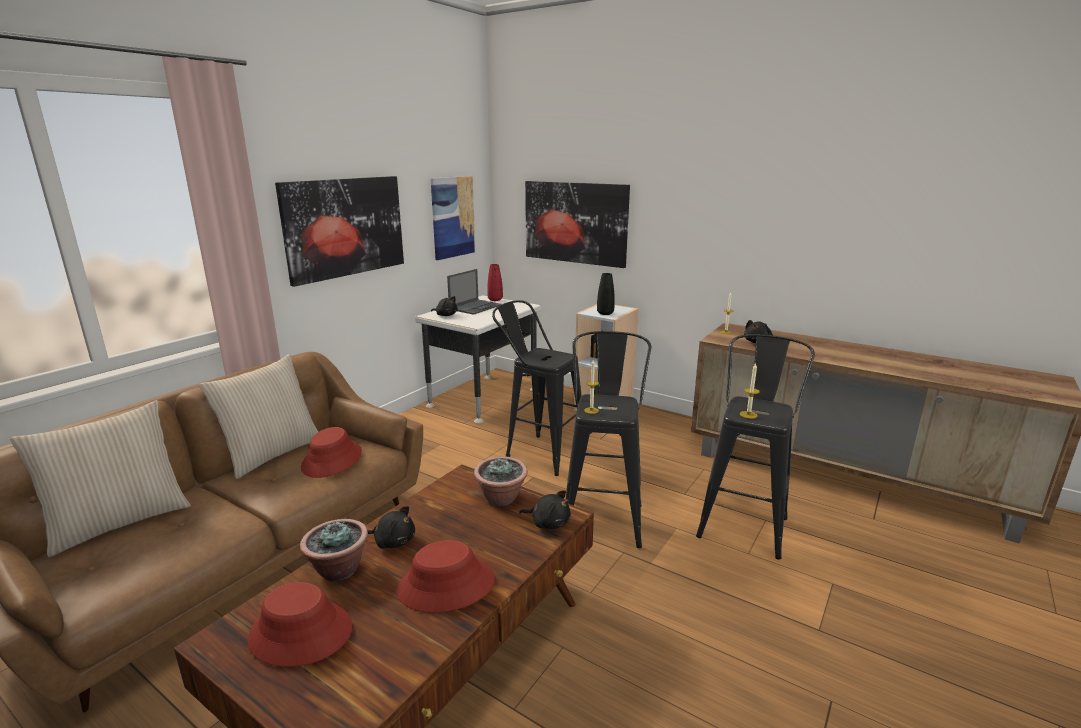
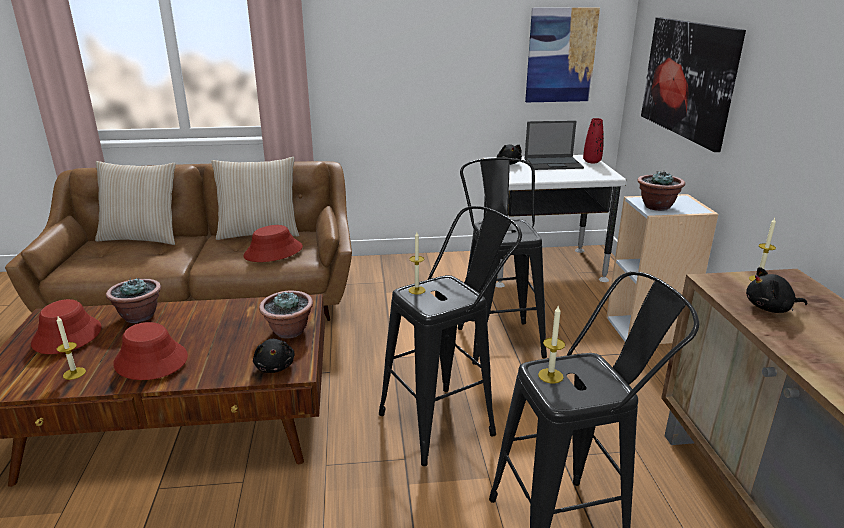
camera: 50 degrees right, 5 degrees up
picture [275,176,404,287] -> none
black plush toy [367,506,415,549] -> none
black vase [597,273,615,315] -> potted plant [637,170,685,211]
none -> candle [57,316,86,380]

